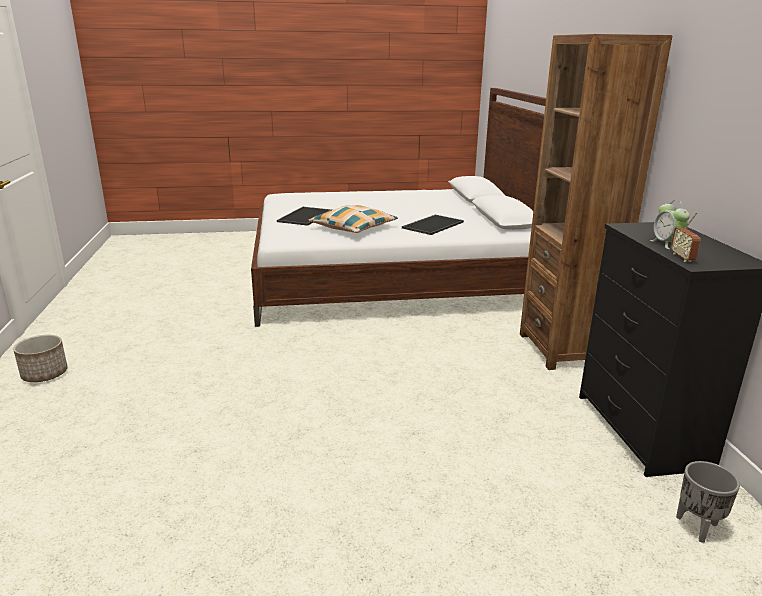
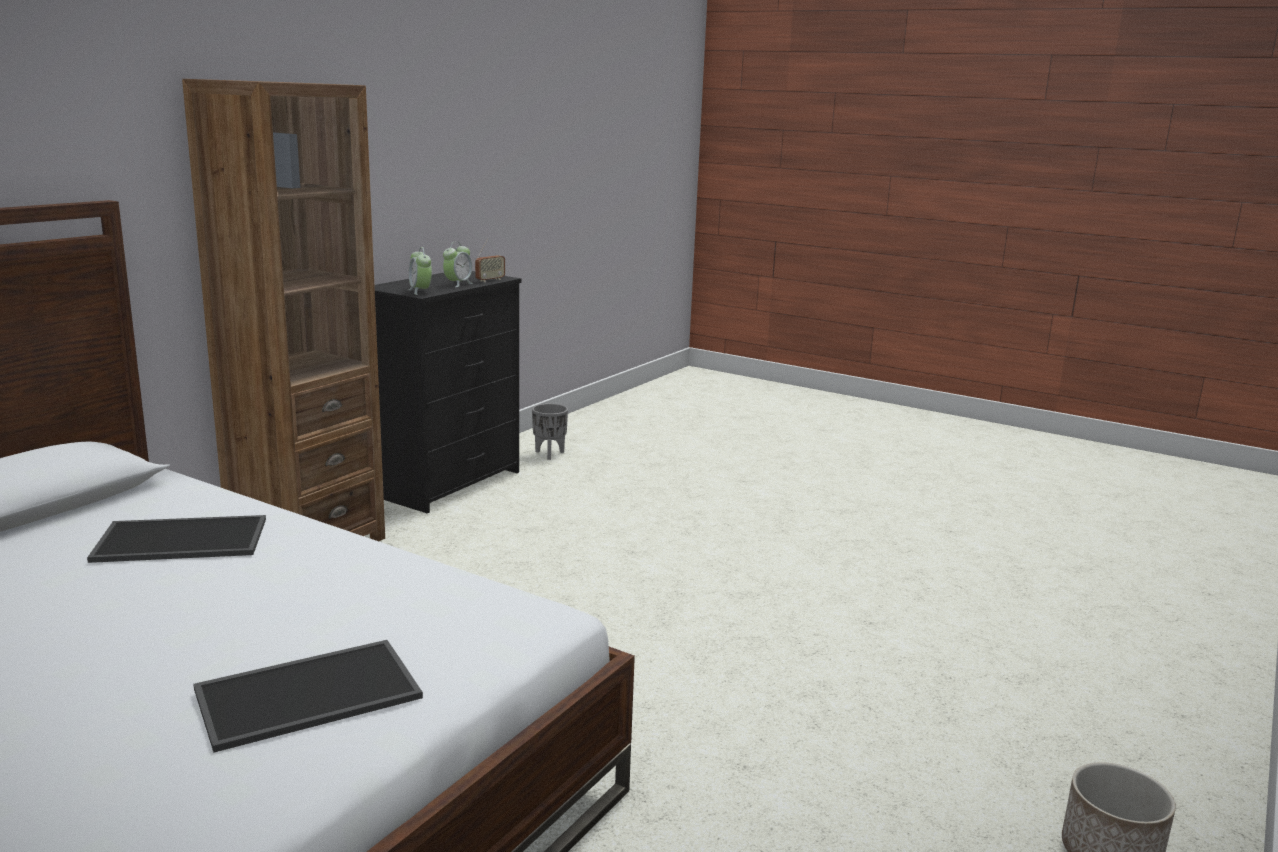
camera: 140 degrees left, 5 degrees down
pillow [308,205,398,233] -> none
none -> alarm clock [408,247,432,295]

